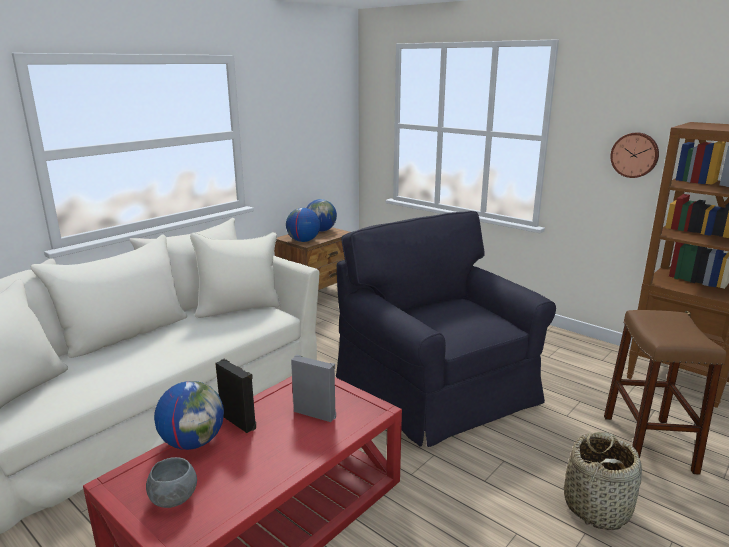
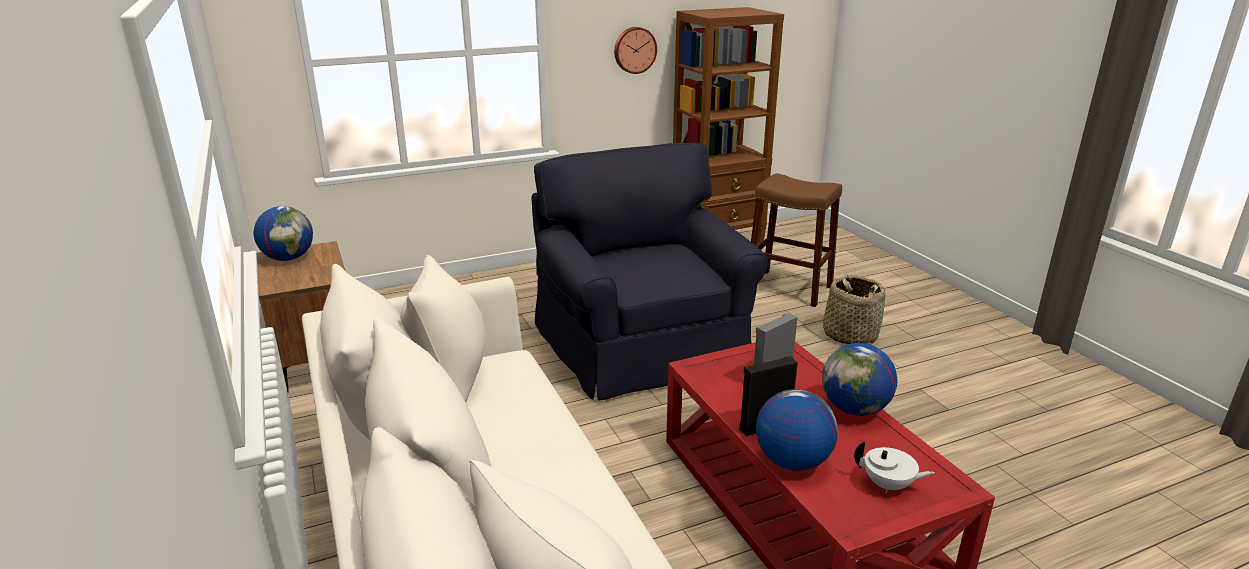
camera: 65 degrees left, 5 degrees up
grey bowl [146,457,197,508] -> white teapot [854,441,935,494]
globe [286,208,320,242] -> globe moved to [822,343,897,416]
black armchair [336,211,556,447] -> black armchair turned 75 degrees clockwise [531,143,768,400]

